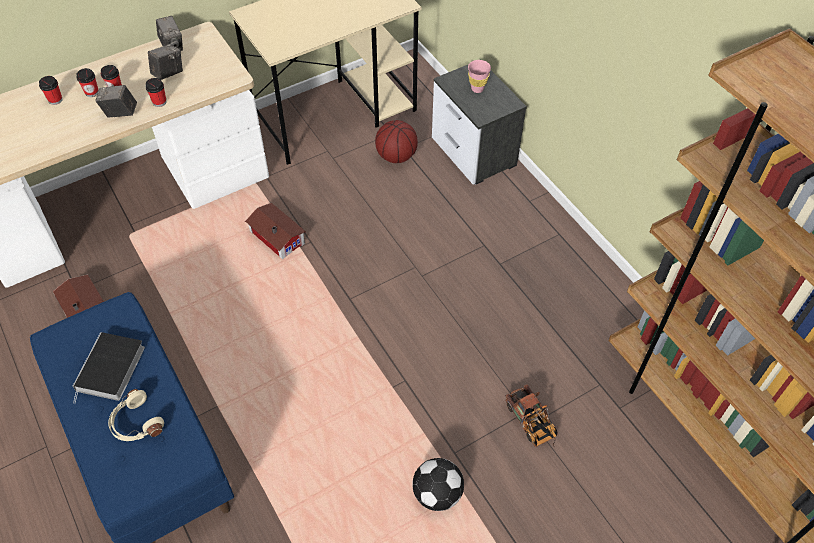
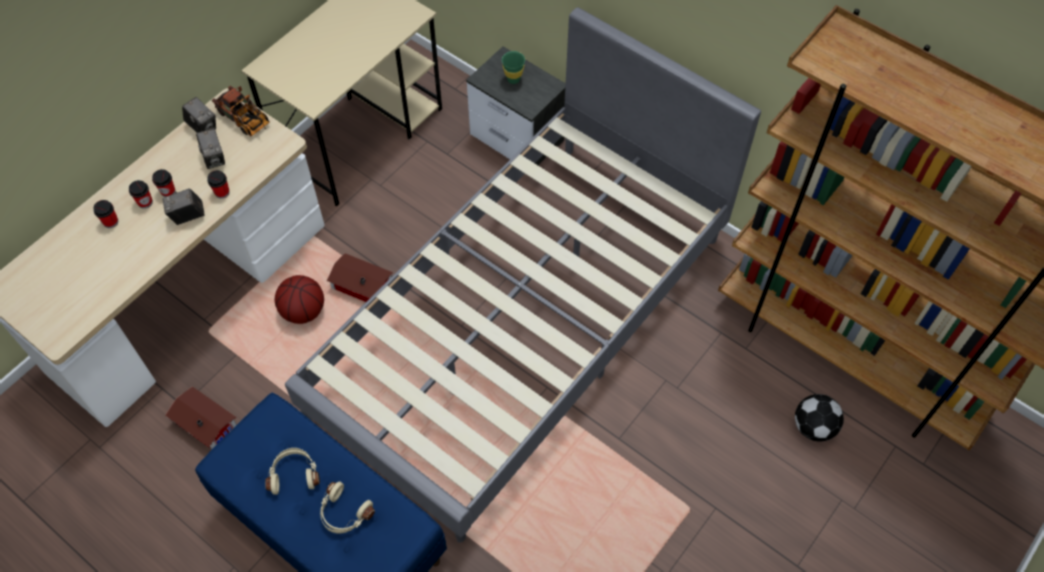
camera: 20 degrees left, 5 degrees up
book [73,332,145,403] -> beige headphones [265,448,320,495]
camera [148,44,183,80] -> camera turned 135 degrees clockwise [196,128,225,169]
basketball [375,120,418,163] -> basketball moved to [275,275,324,324]
football [412,458,464,511] -> football moved to [795,394,844,442]
pink cup [468,60,491,93] -> green cup [502,51,525,84]
toy truck [505,384,558,447] -> toy truck moved to [212,86,270,136]
none -> grey bed [285,7,761,543]

